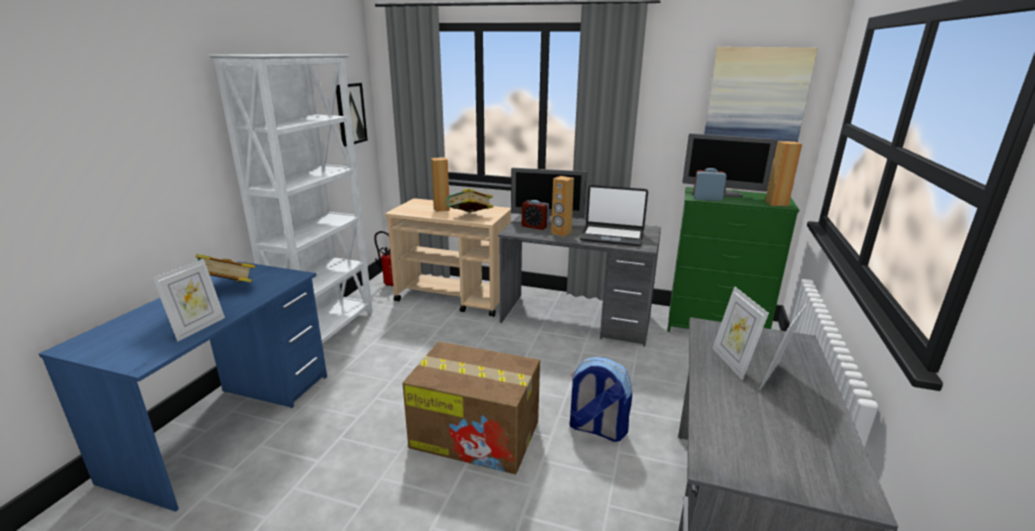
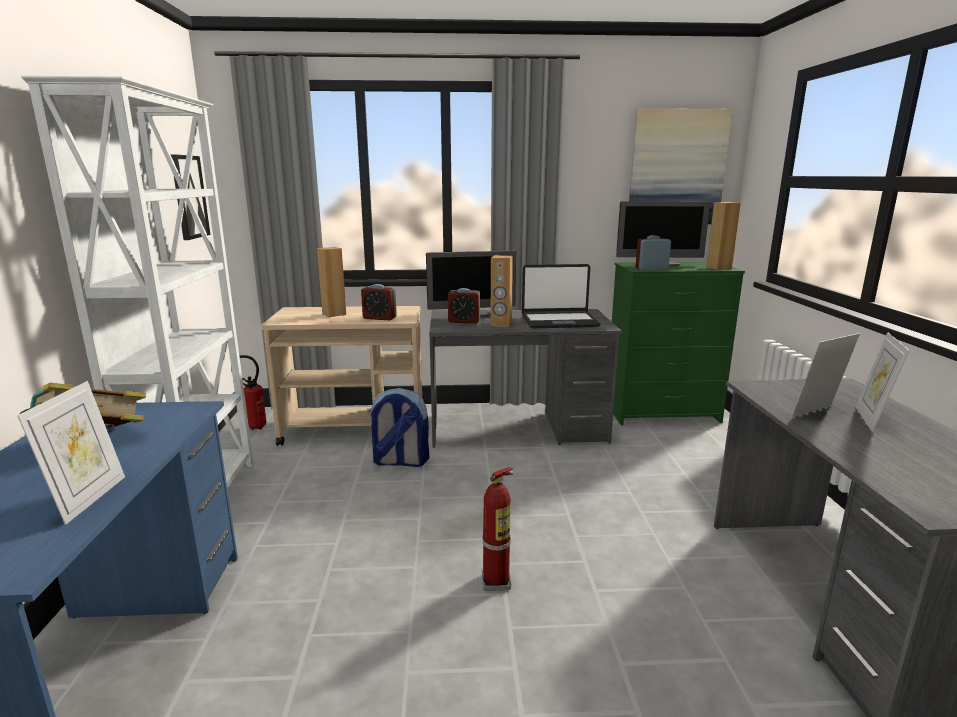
camera: 20 degrees left, 5 degrees down
cardboard box [402,341,540,474] -> fire extinguisher [482,467,513,591]
book [447,188,493,213] -> alarm clock [361,284,397,320]
backpack [569,357,632,442] -> backpack moved to [368,388,429,467]
picture frame [712,286,769,380] -> picture frame turned 90 degrees clockwise [791,333,860,418]

